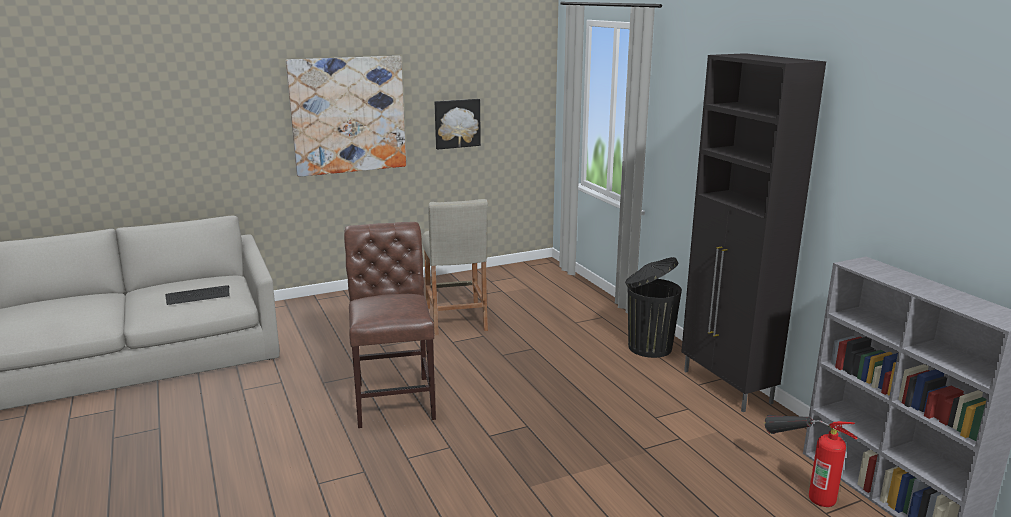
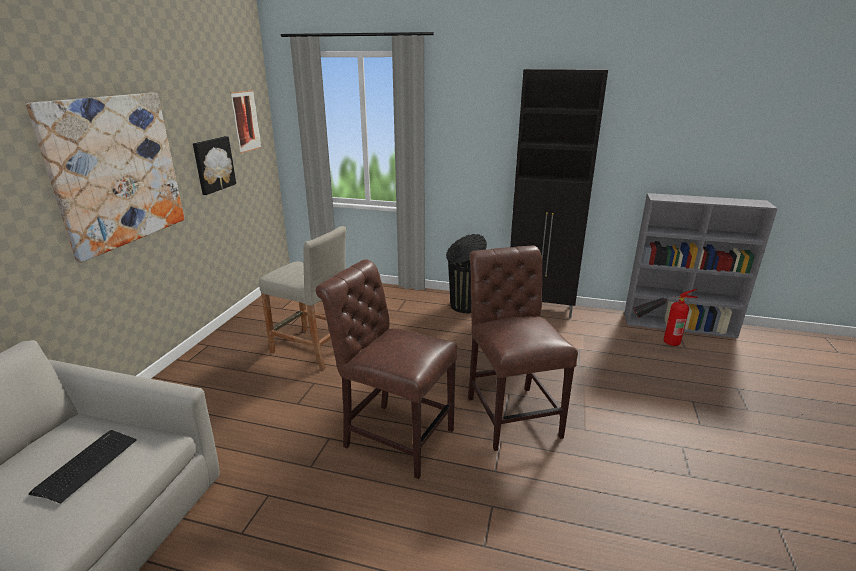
camera: 50 degrees left, 5 degrees up
none -> picture [230,90,262,153]
none -> brown chair [468,246,578,451]

